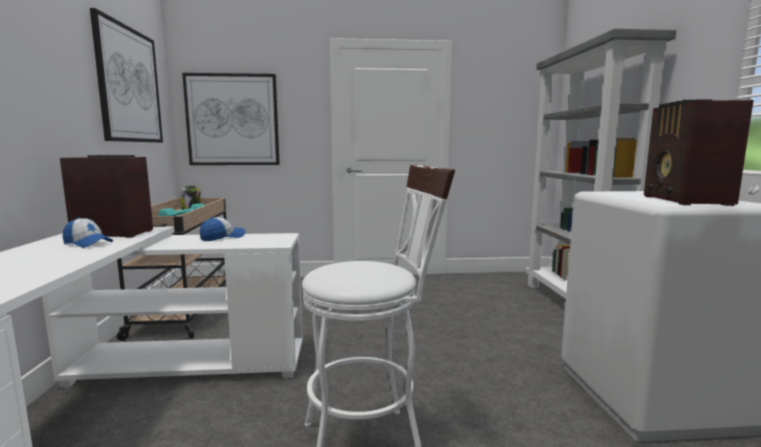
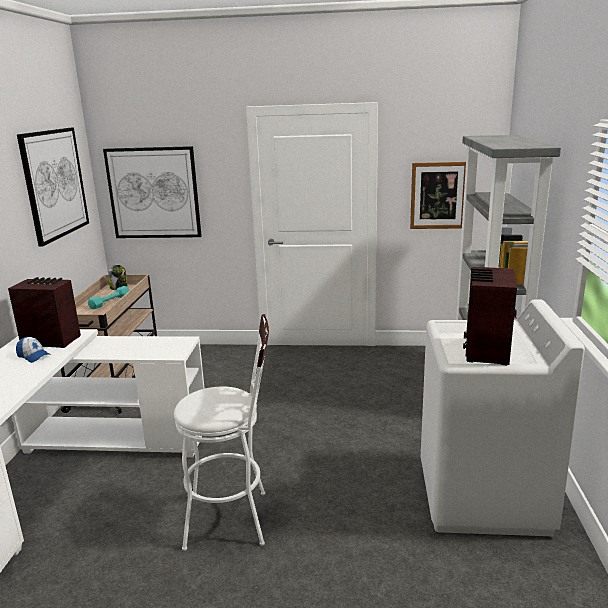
camera: 10 degrees right, 10 degrees up
cap [200,217,245,241] -> none
none -> picture [410,162,466,229]

